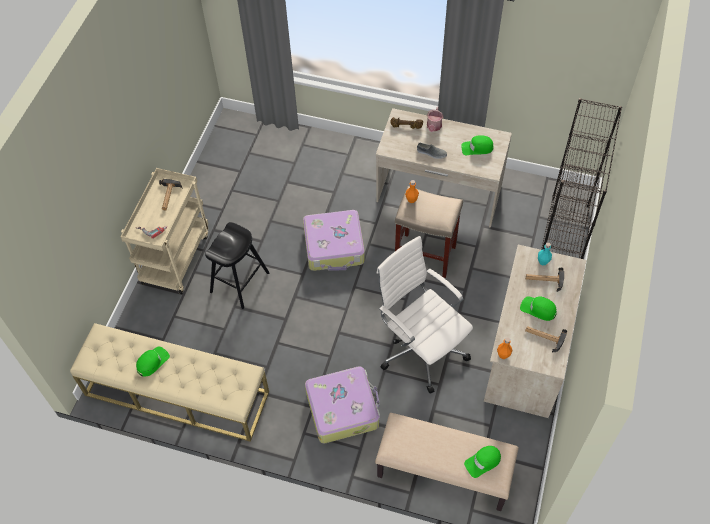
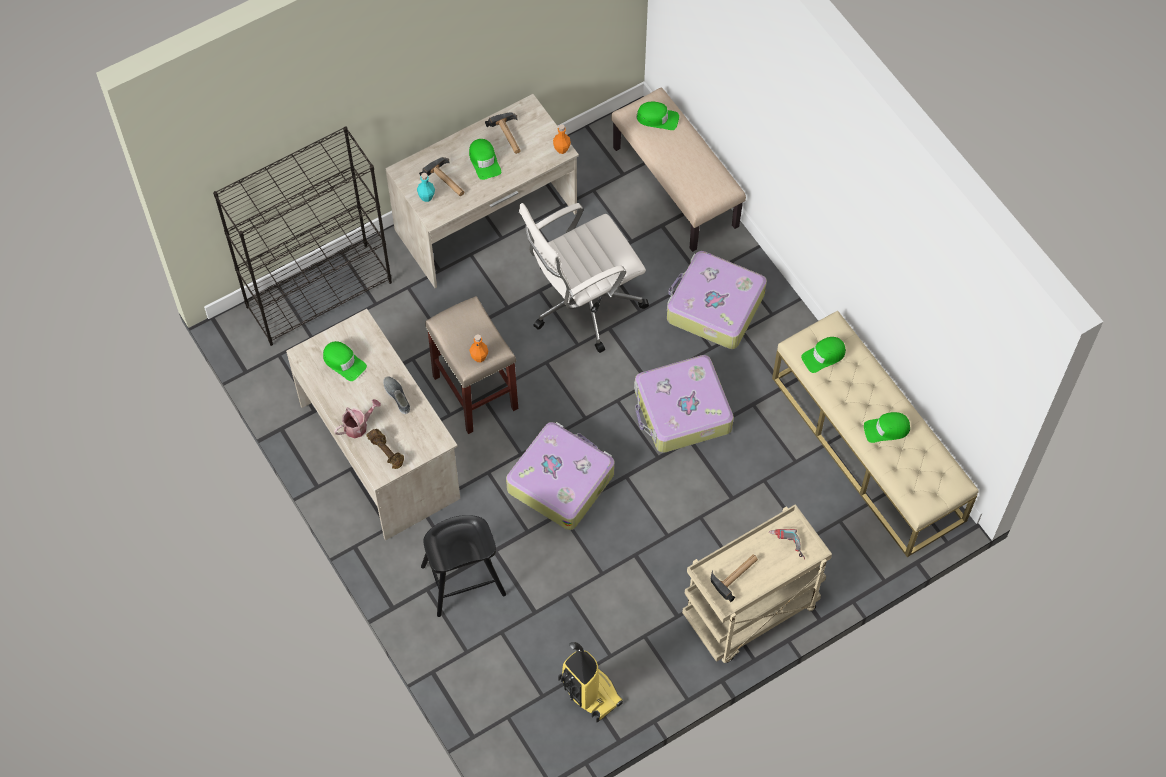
camera: 140 degrees left, 5 degrees up
black stool [205,222,269,309] -> black stool moved to [421,515,506,617]
white office chair [377,236,473,394] -> white office chair turned 60 degrees clockwise [519,203,649,353]
none -> vacuum cleaner [558,642,623,722]
none -> suitcase [634,355,734,453]
none -> green cap [801,337,846,373]

